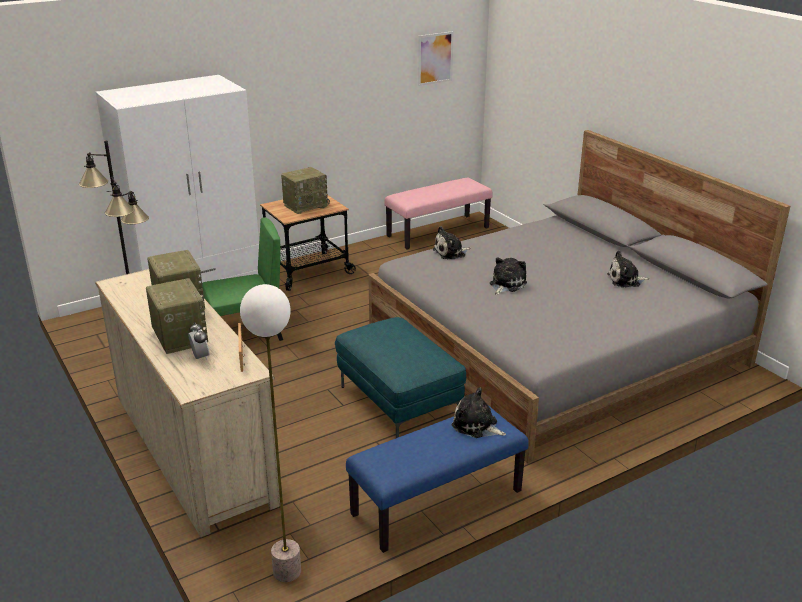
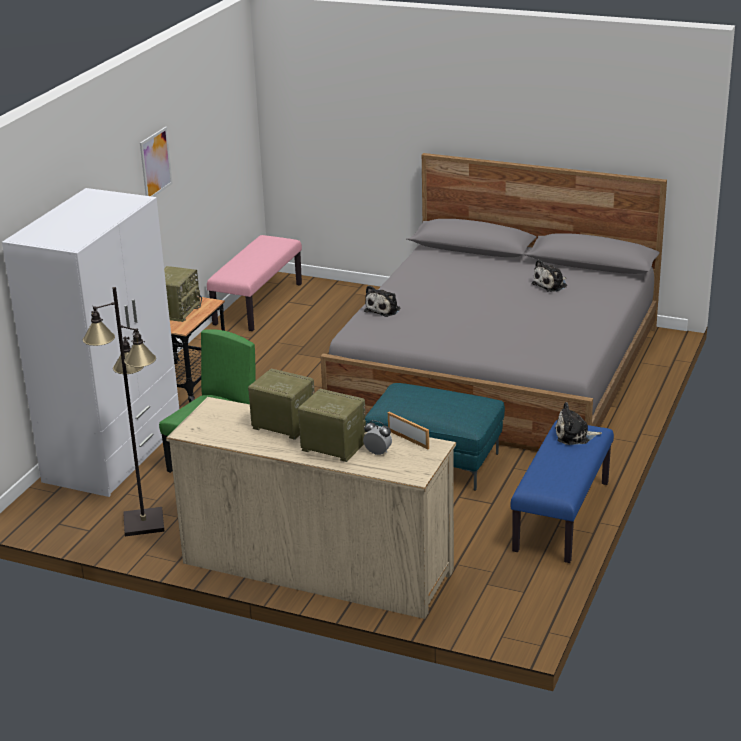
camera: 35 degrees left, 0 degrees up
floor lamp [240,284,301,582] -> none
picture [418,31,454,86] -> picture moved to [140,127,173,197]
plush toy [490,258,527,295] -> none

